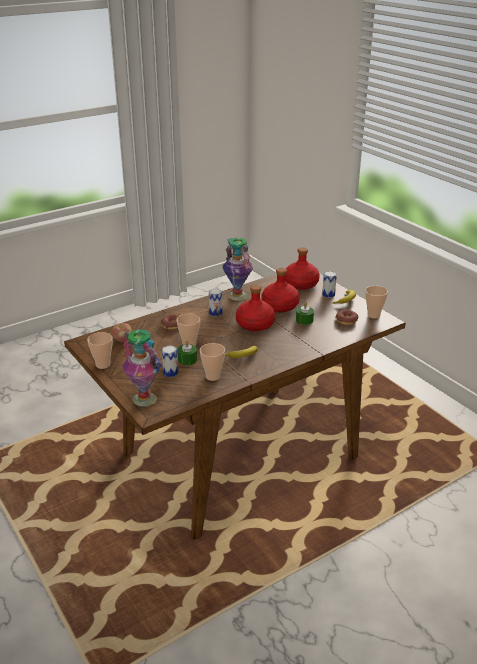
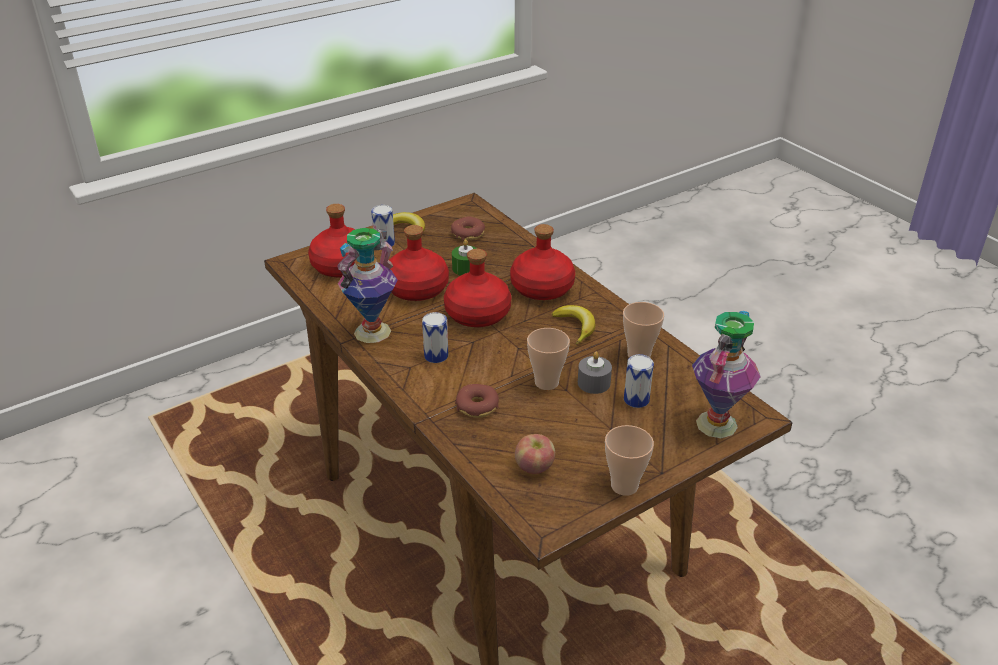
camera: 90 degrees left, 5 degrees up
green candle [177,340,197,365] -> grey candle [578,352,612,394]
cup [365,286,388,319] -> none
none -> red bottle [510,224,575,300]

